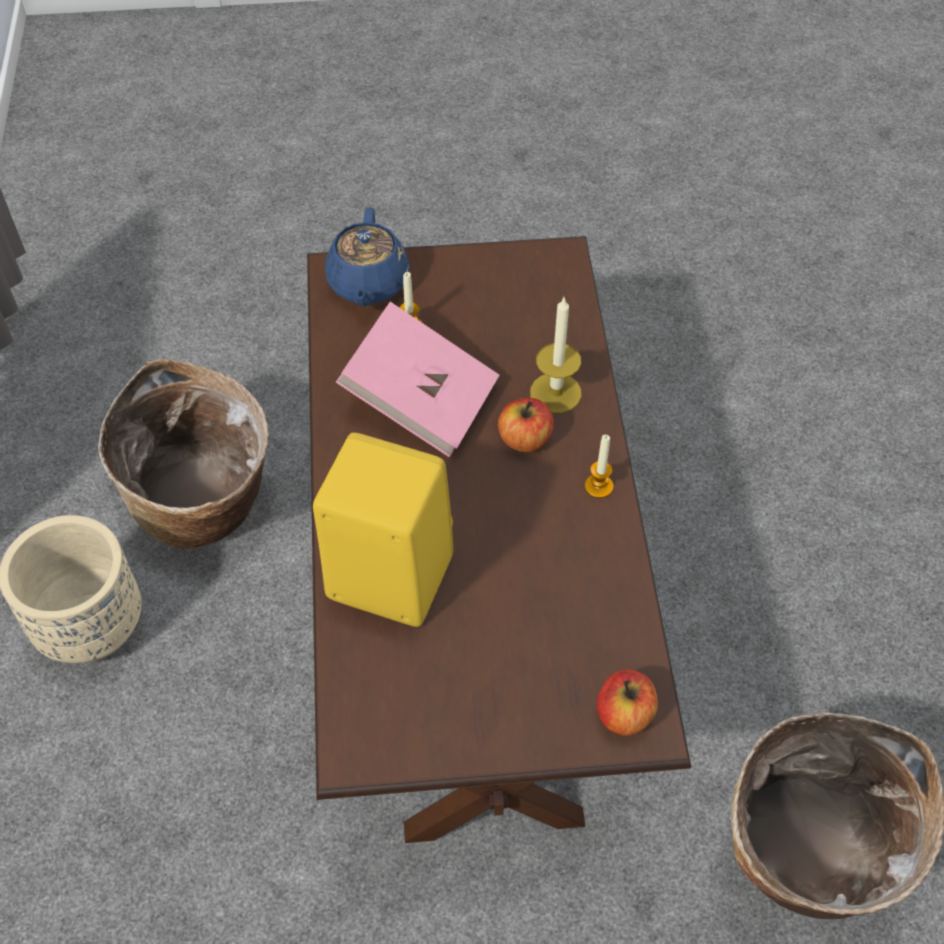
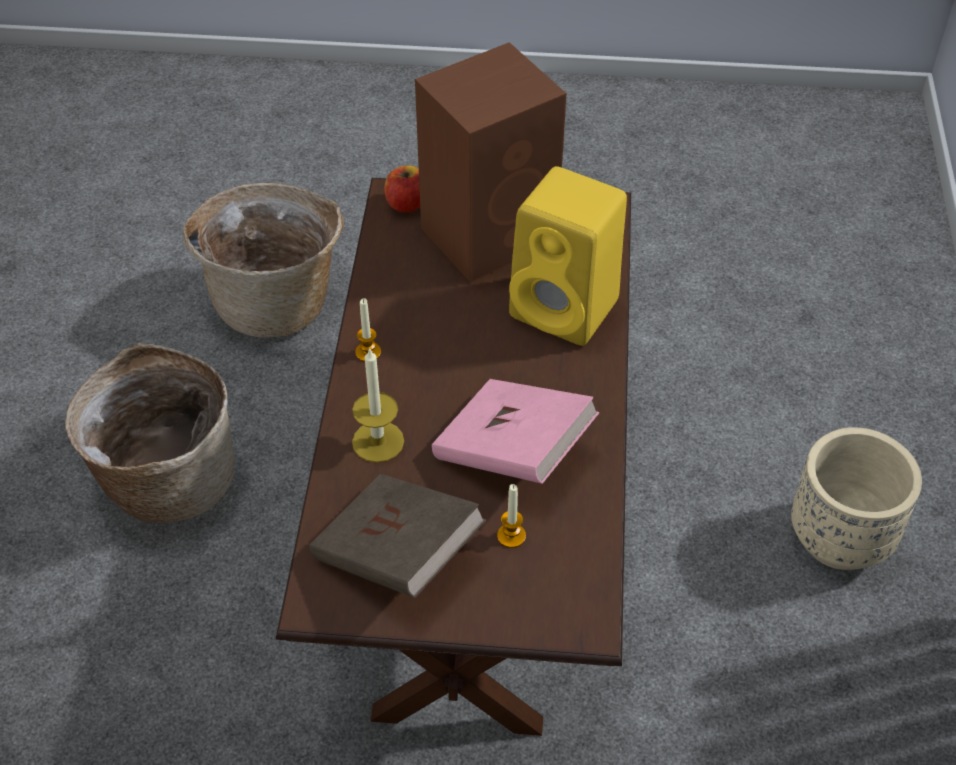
camera: 170 degrees left, 5 degrees down
basket [98,359,269,549] -> basket moved to [65,343,235,523]
blue teapot [325,207,410,307] -> none
apple [498,398,554,452] -> none
none -> brown book [310,474,486,598]
none -> brown speaker [415,42,566,283]

